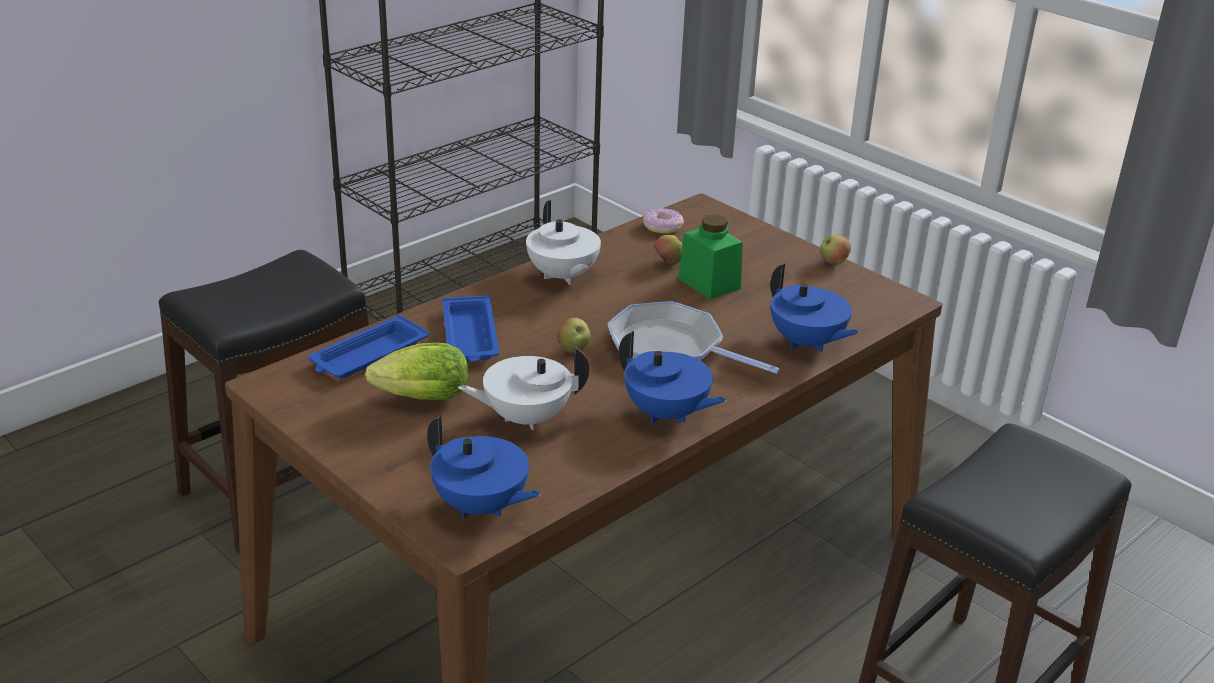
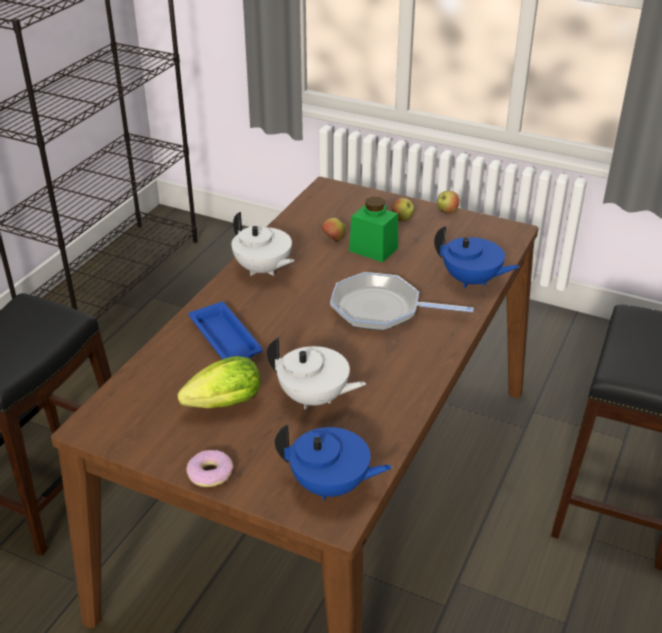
camera: 20 degrees left, 5 degrees up
blue tray [308,315,429,379] -> none
white teapot [458,347,589,430] -> white teapot turned 120 degrees counterclockwise [267,337,366,410]
apple [557,318,591,353] -> apple moved to [392,198,414,222]
blue teapot [619,331,726,424] -> none
donut [643,208,684,233] -> donut moved to [186,450,233,487]

